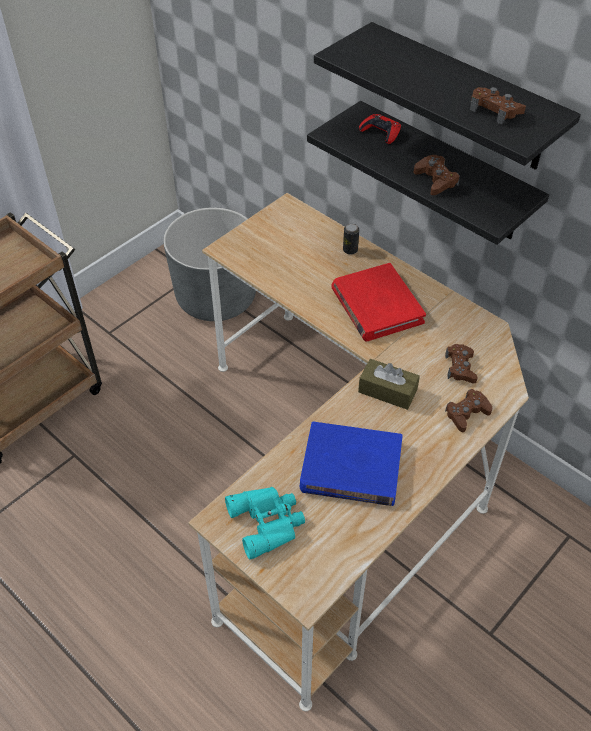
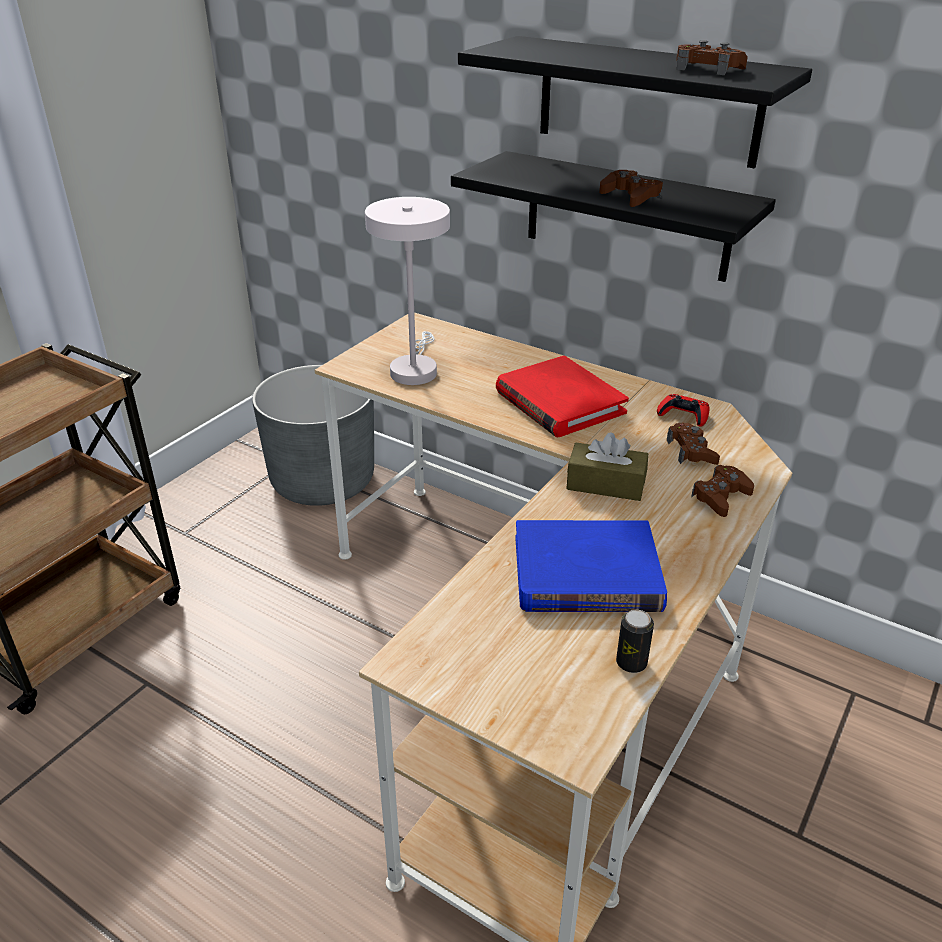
camera: 10 degrees left, 15 degrees down
turquoise binoculars [225,487,305,559] -> none
can [343,224,359,255] -> can moved to [616,610,654,673]
red game controller [359,114,401,144] -> red game controller moved to [657,394,710,427]
none -> white table lamp [365,197,450,385]

